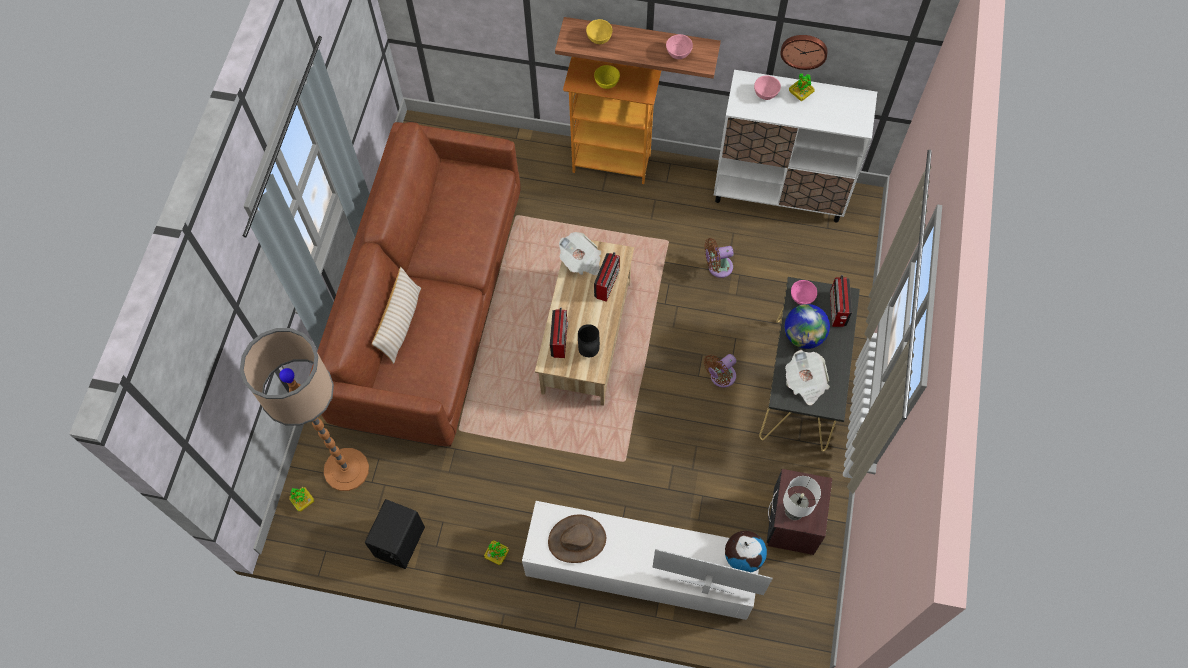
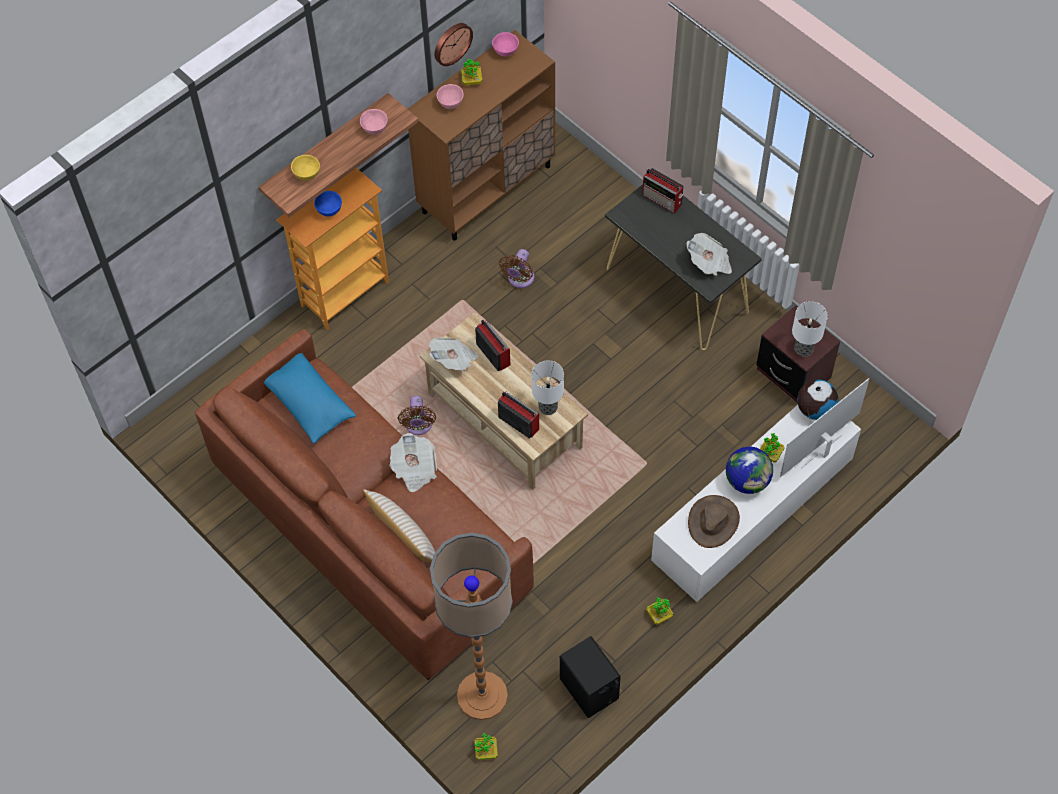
camera: 55 degrees left, 5 degrees down
black vase [578,324,600,357] -> table lamp [532,361,564,415]
yellow bowl [594,65,620,89] -> blue bowl [314,191,342,217]
brown fan [704,354,737,388] -> brown fan moved to [398,396,436,435]
white cabinet [714,70,877,223] -> brown cabinet [408,30,555,241]
globe [784,304,830,349] -> globe moved to [726,447,773,494]
pink bowl [791,280,817,305] -> pink bowl moved to [492,32,519,56]
none -> blue pillow [264,353,356,444]
none -> newspaper [390,433,437,492]
none -> potted plant [760,433,785,463]

